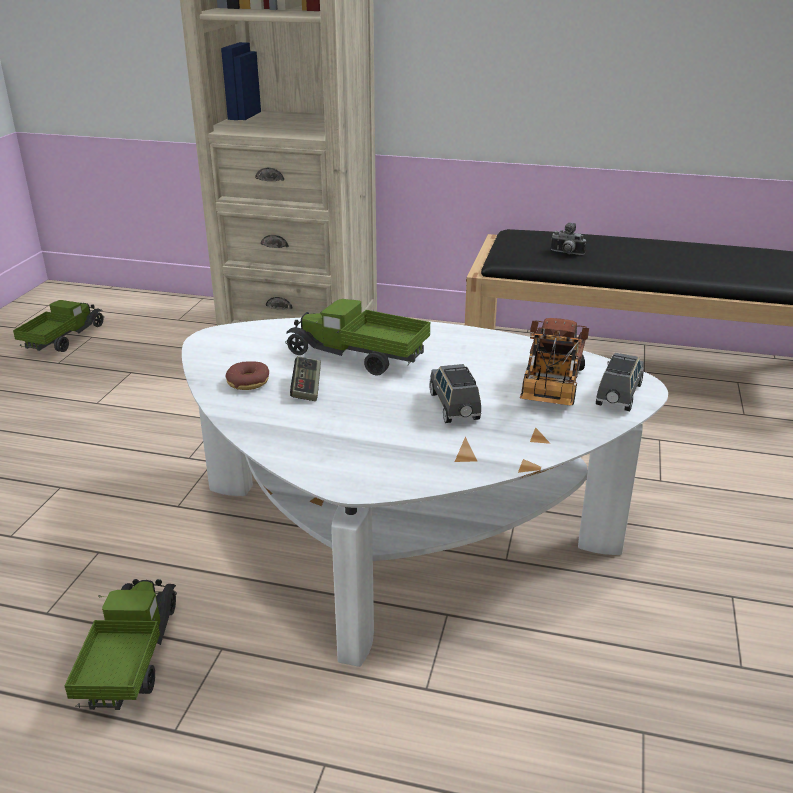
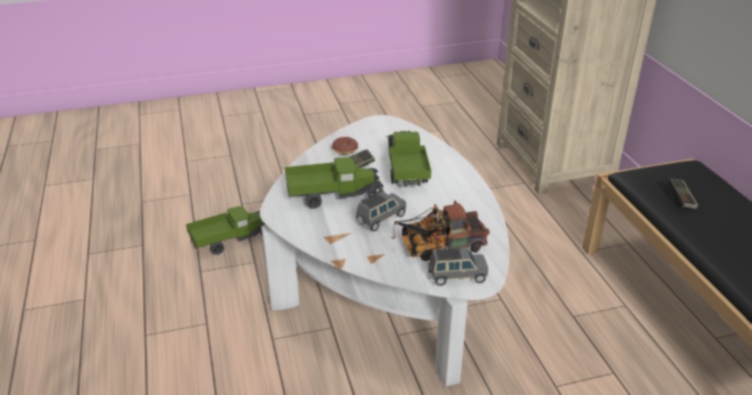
camera: 60 degrees right, 5 degrees up
toy truck [13,300,104,352] -> toy truck moved to [285,157,384,209]
camera [551,223,586,255] -> game controller [668,179,698,209]

